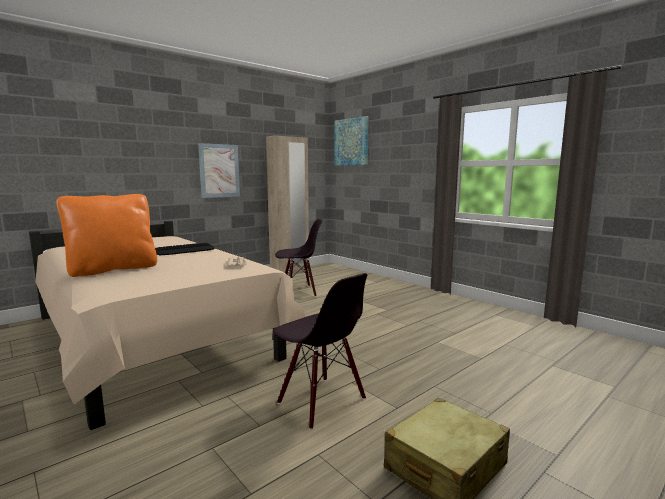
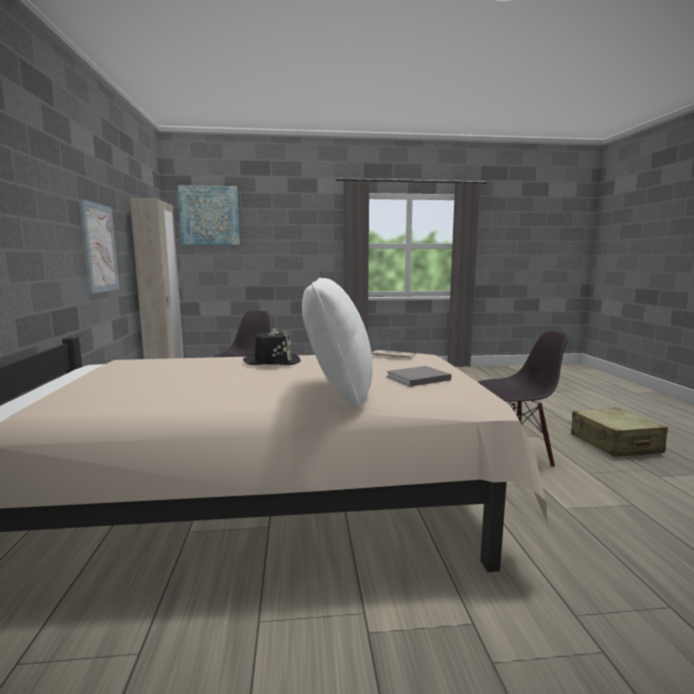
camera: 55 degrees left, 0 degrees up
orange pillow [56,194,157,277] -> white pillow [302,278,373,408]
keyboard [155,243,214,255] -> black hat [243,328,300,365]
none -> grey book [386,366,451,387]

